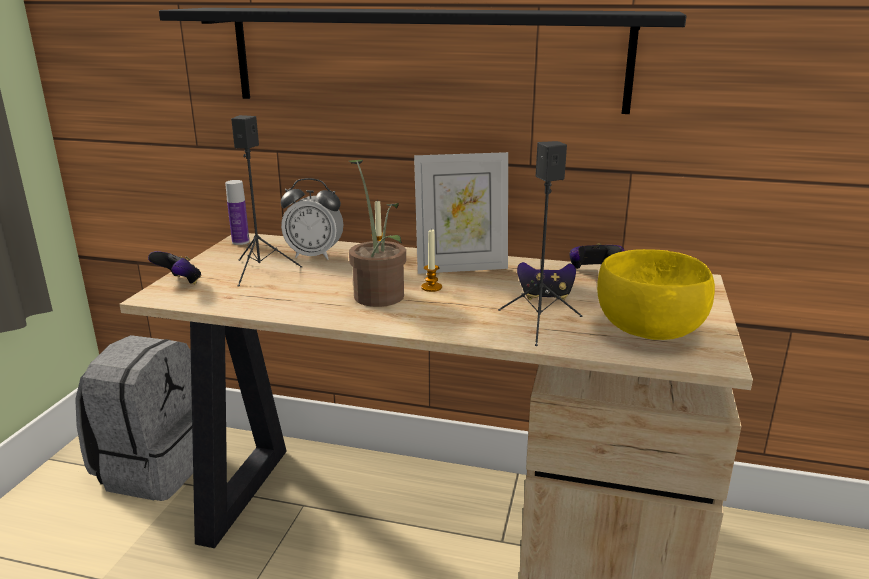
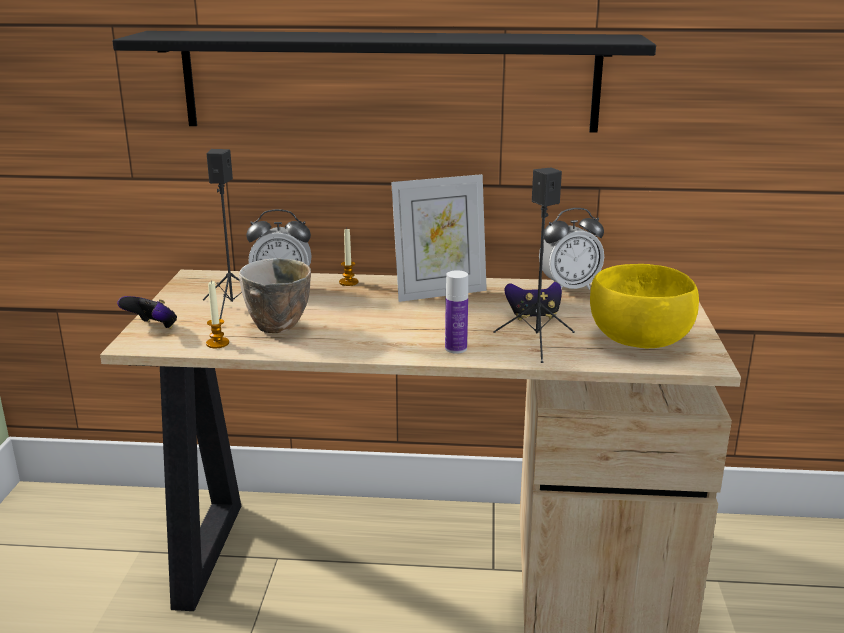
camera: 10 degrees left, 0 degrees up
grey backpack [75,335,193,501] -> none
bottle [225,180,250,245] -> bottle moved to [445,270,468,354]
potted plant [349,160,406,307] -> none
candle [421,228,442,292] -> candle moved to [206,281,229,348]
game controller [569,243,625,269] -> alarm clock [539,208,604,290]
none -> bowl [239,258,311,333]

